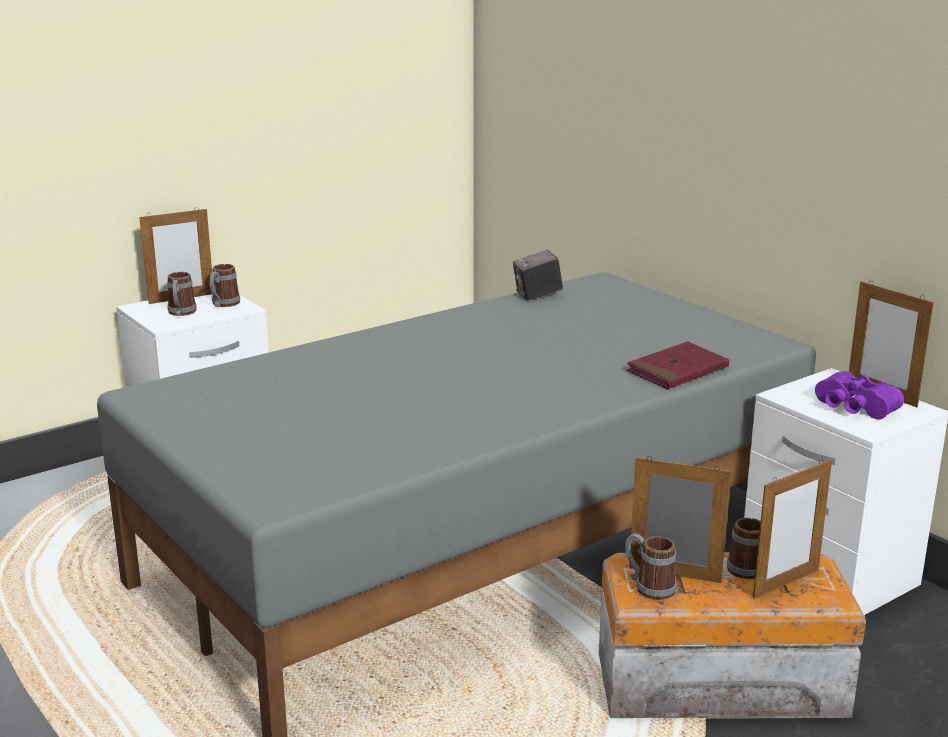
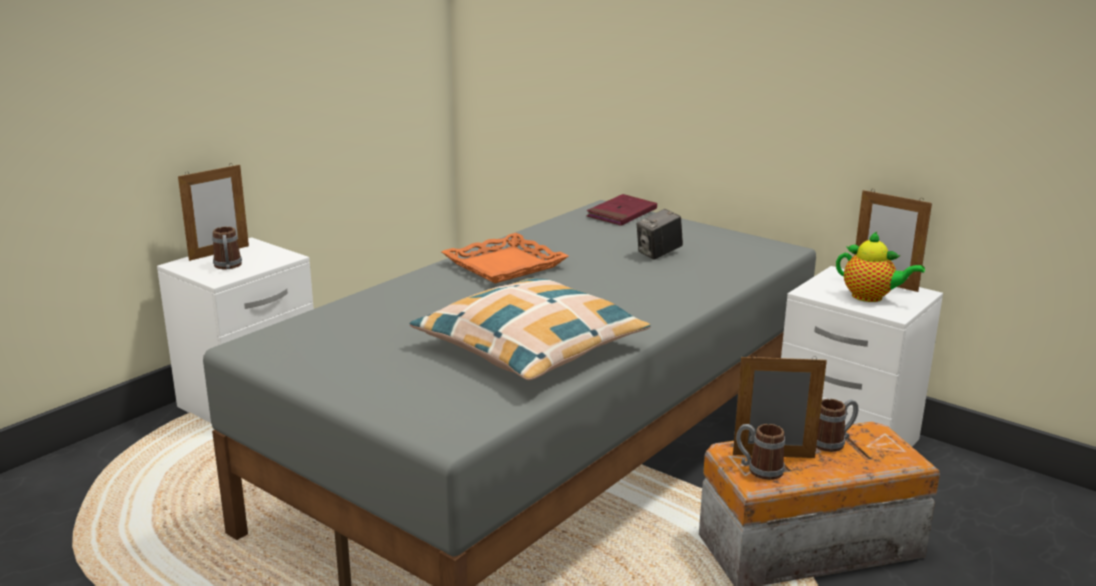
camera: 15 degrees left, 0 degrees up
mug [210,264,240,307] -> none
camera [513,250,563,301] -> camera moved to [637,209,683,260]
red book [627,342,729,389] -> red book moved to [587,194,657,226]
picture frame [753,459,832,599] -> none
purple binoculars [815,371,904,419] -> teapot [836,231,925,302]
none -> pillow [410,278,651,380]
none -> orange tray [442,233,568,283]

